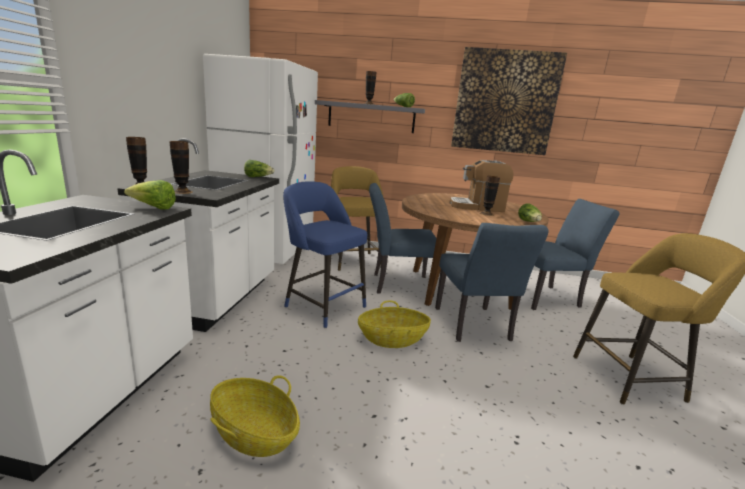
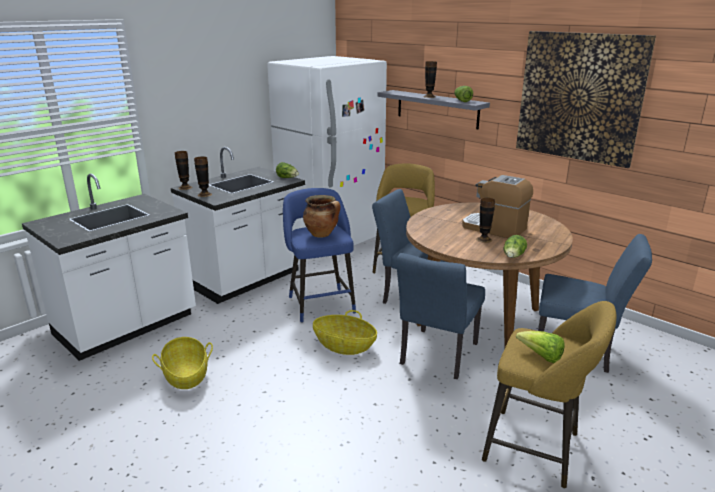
camera: 35 degrees right, 5 degrees up
lettuce [124,180,176,210] -> lettuce moved to [516,331,565,363]
none -> cooking pot [303,195,341,237]

